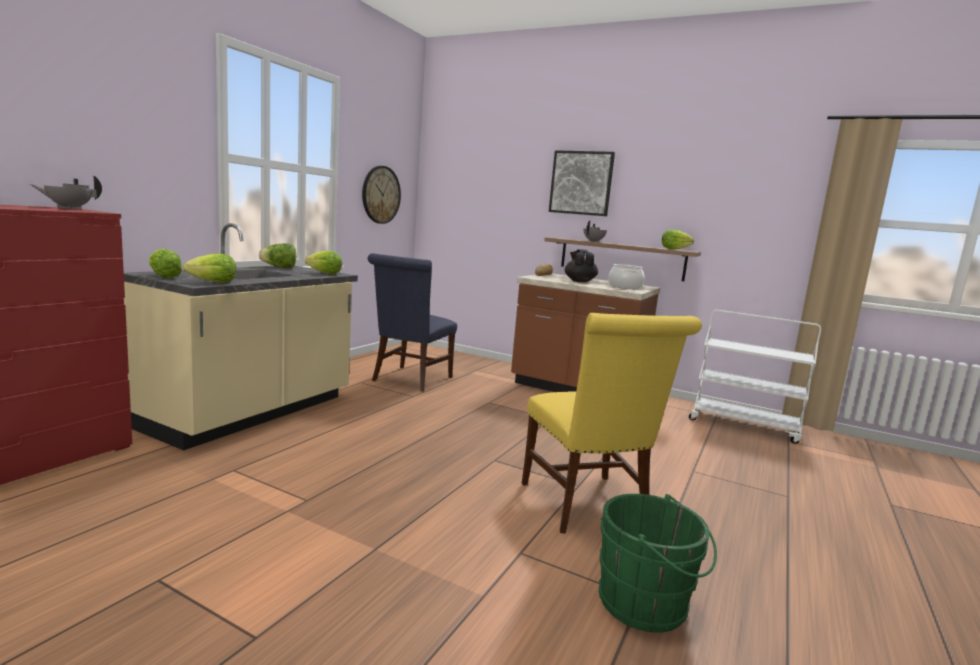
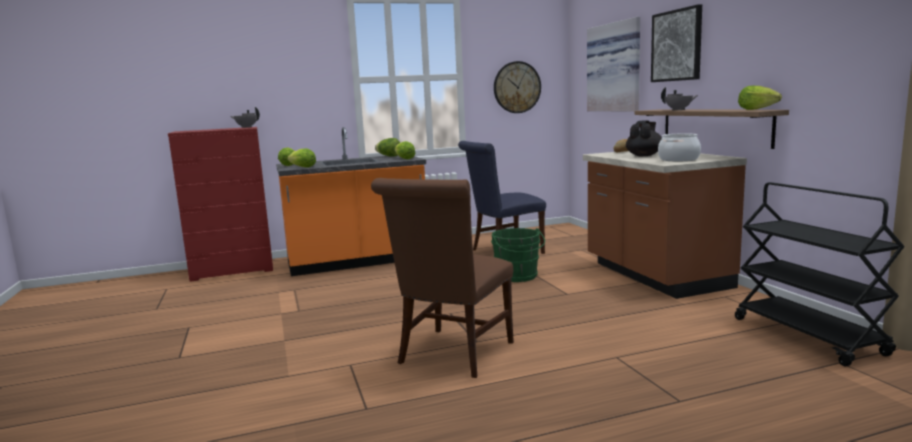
camera: 45 degrees right, 0 degrees up
beige counter [124,223,358,450] -> orange counter [276,127,426,276]
yellow chair [522,313,702,534] -> brown chair [371,178,514,378]
green bucket [599,494,717,633] -> green bucket moved to [491,228,545,282]
white cart [689,310,821,444] -> black cart [735,182,905,366]
none -> picture [587,17,640,112]

